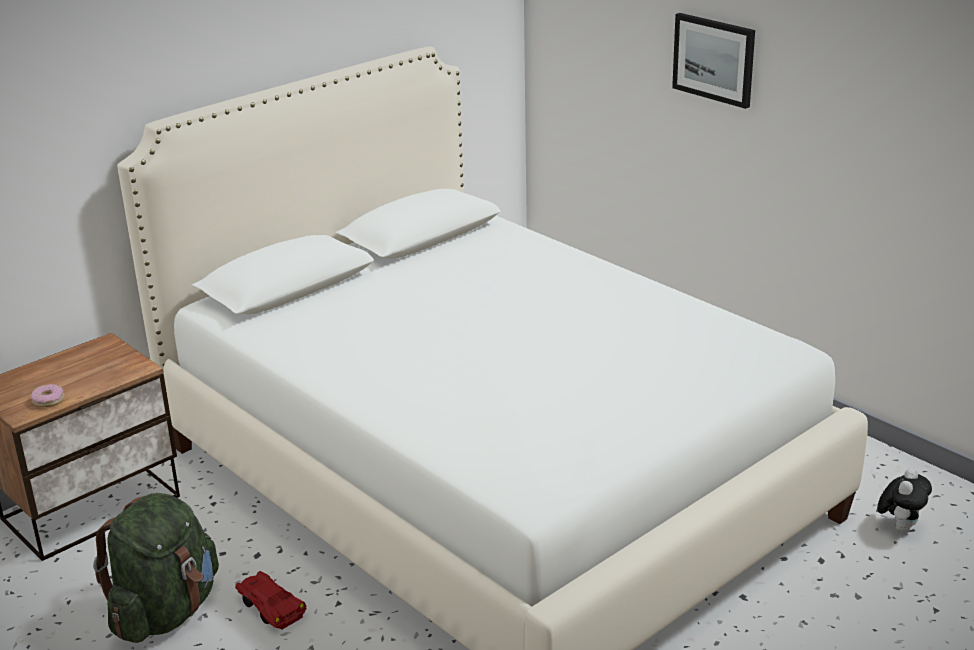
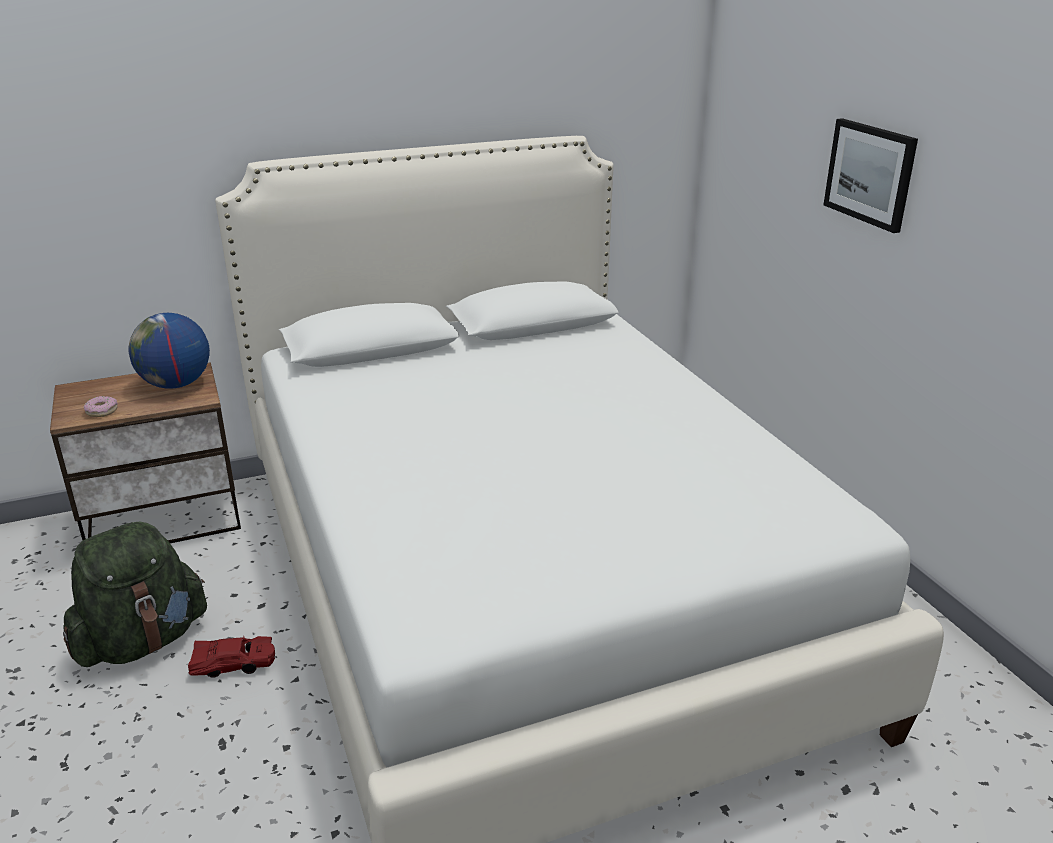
camera: 20 degrees right, 0 degrees up
red toy car [235,571,307,629] -> red toy car turned 105 degrees clockwise [188,636,275,678]
plush toy [877,468,932,533] -> none
none -> globe [129,313,210,389]

